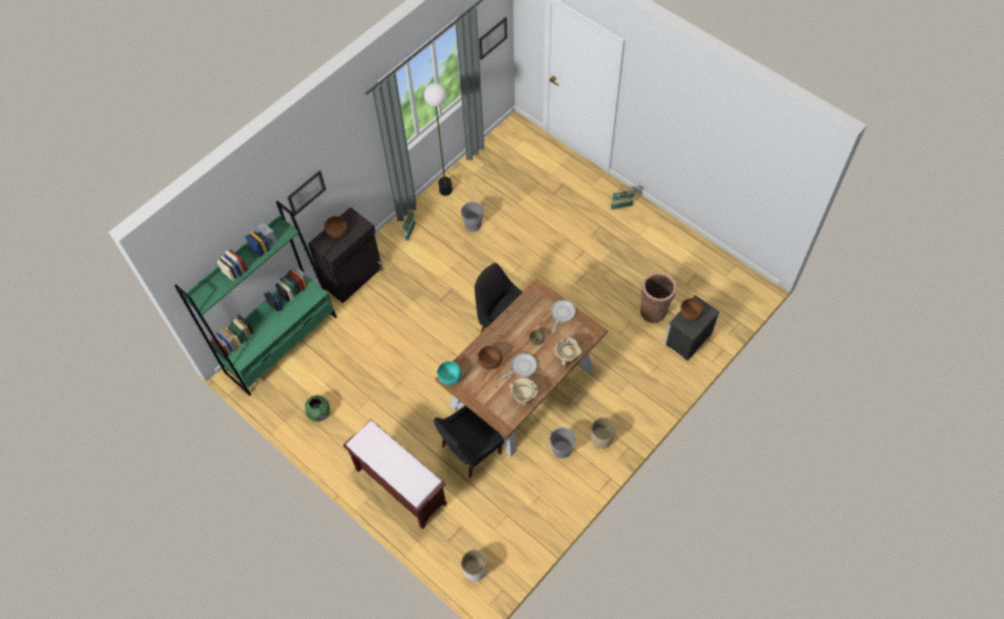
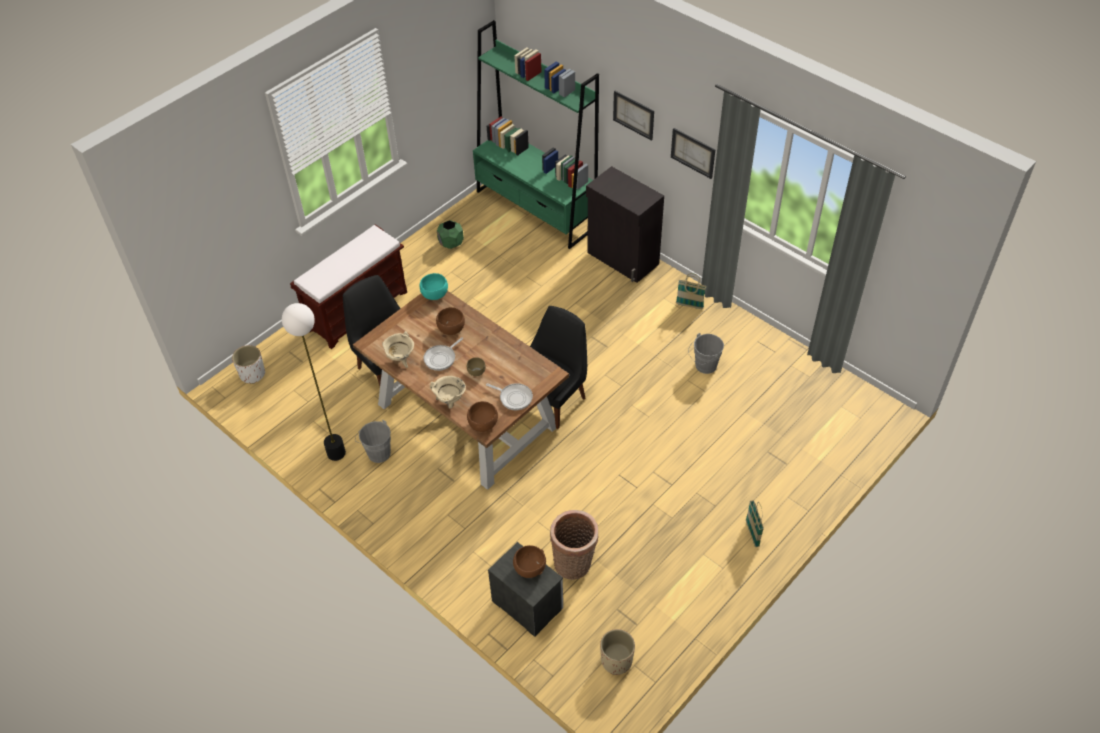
camera: 90 degrees right, 10 degrees down
brown bowl [324,216,347,238] -> brown bowl moved to [467,401,498,432]
floor lamp [424,83,452,196] -> floor lamp moved to [282,303,346,461]
picture [479,17,507,60] -> picture moved to [671,128,716,179]
frying pan [501,353,537,379] -> frying pan turned 75 degrees clockwise [423,337,463,371]
beige planter [591,417,616,448] -> beige planter moved to [600,629,635,675]

